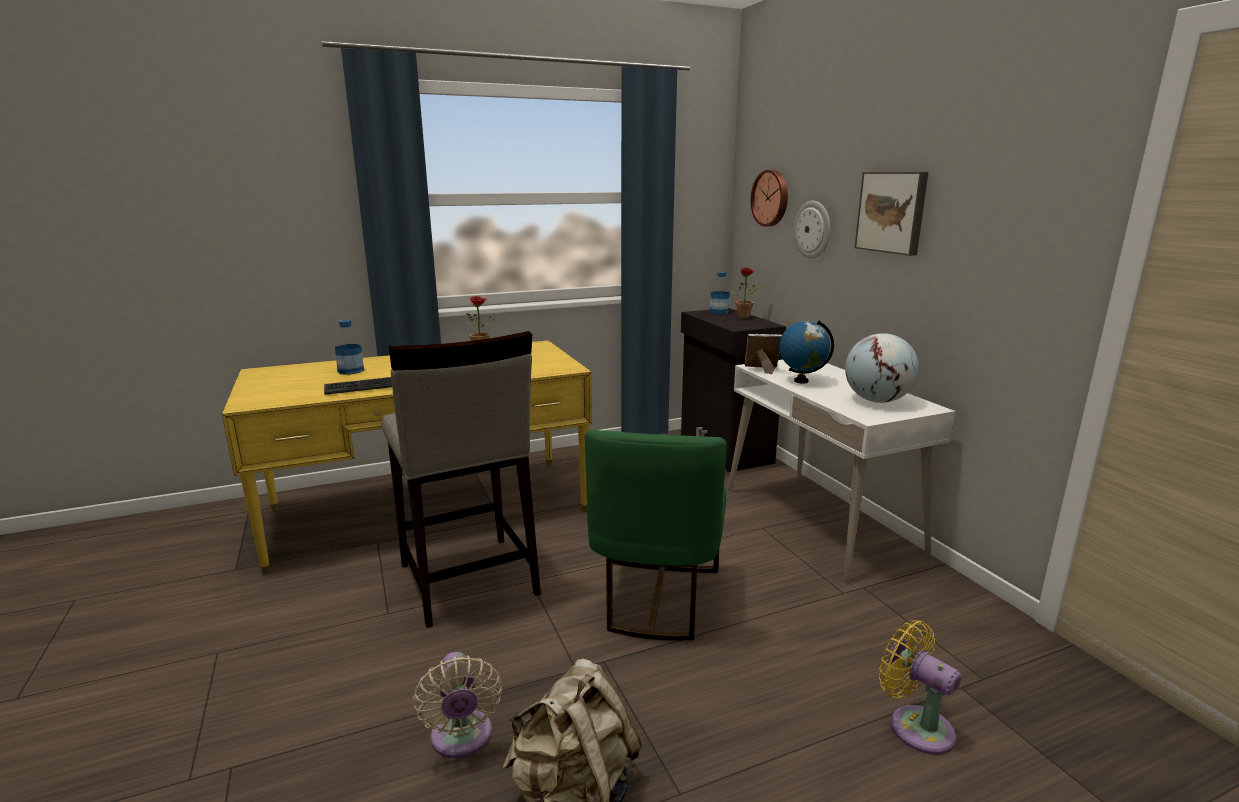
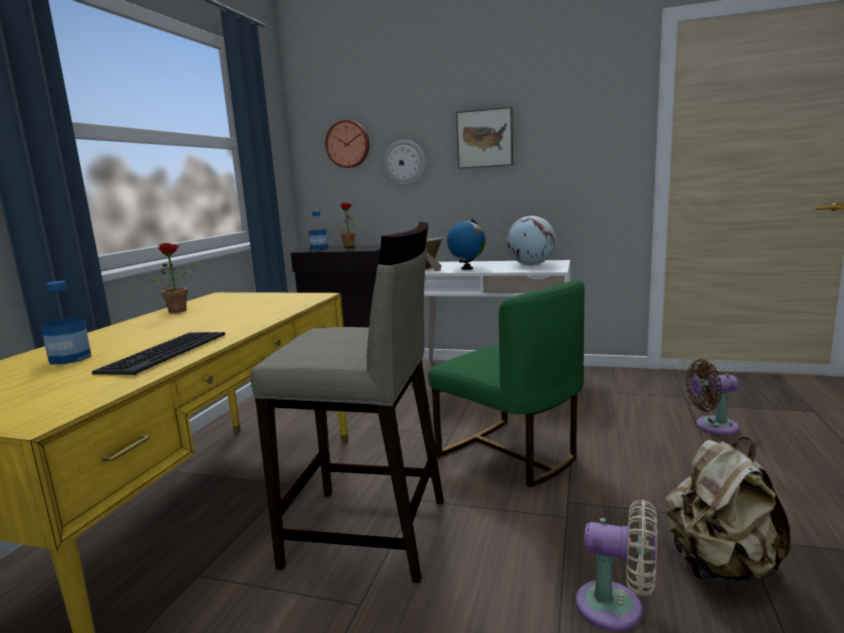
camera: 50 degrees left, 5 degrees down
yellow fan [879,620,961,755] -> brown fan [686,359,739,435]

